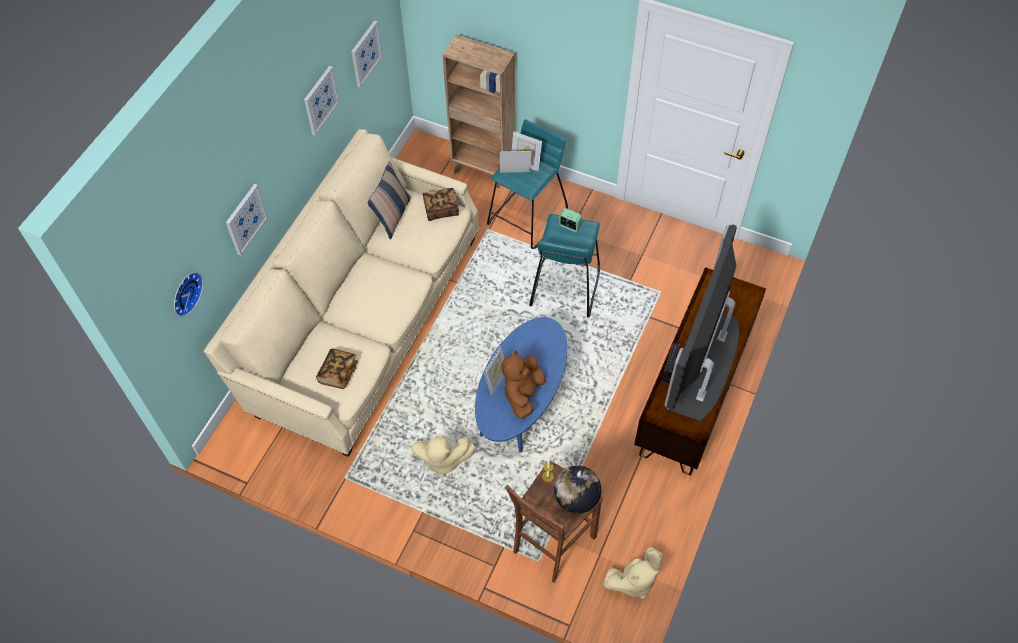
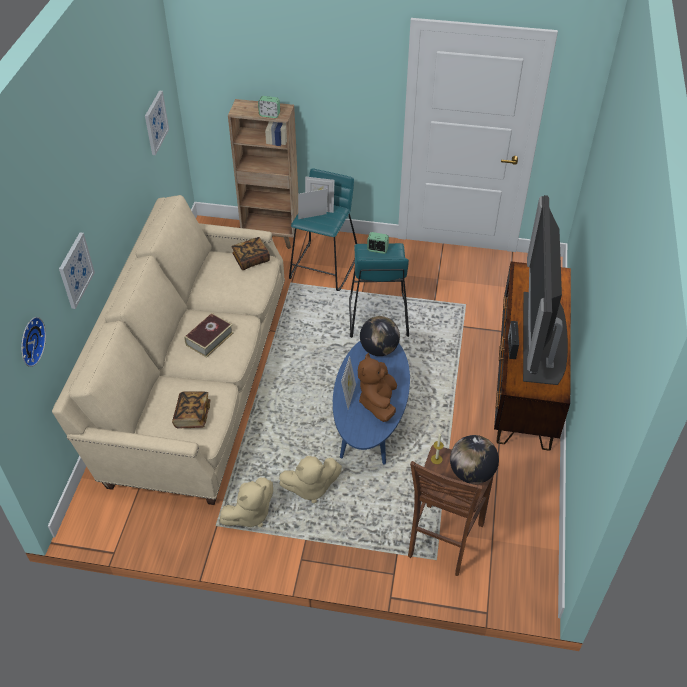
camera: 15 degrees left, 10 degrees down
picture [304,66,340,136] -> none
pillow [368,161,411,240] -> none
beige plush toy [603,547,663,599] -> beige plush toy moved to [220,477,273,528]
none -> book [184,313,233,358]
none -> alarm clock [258,96,280,118]
none -> globe [360,316,400,356]

